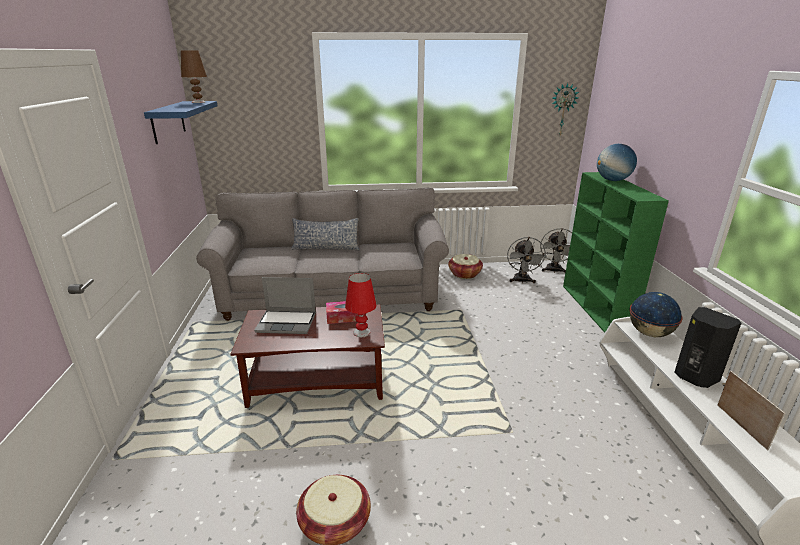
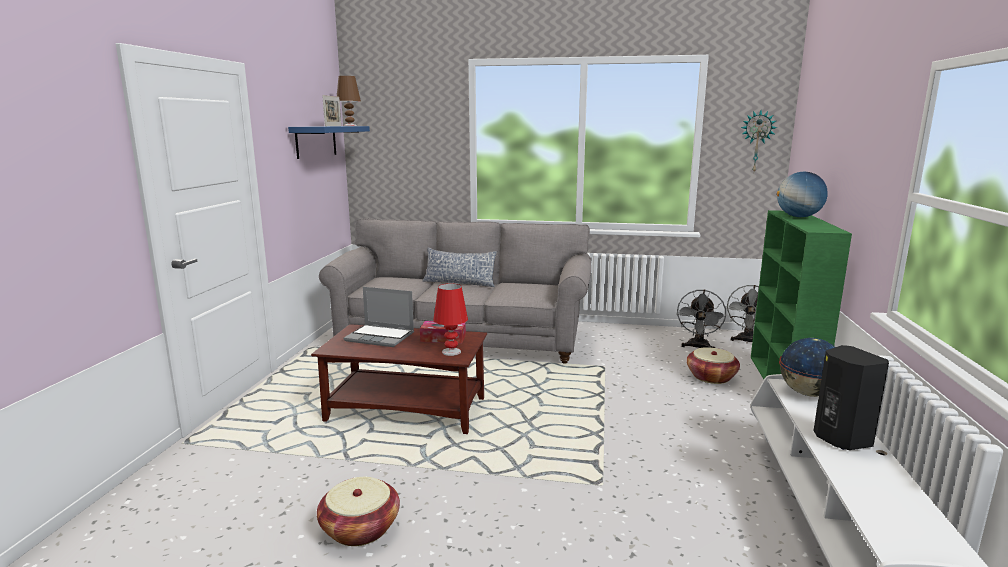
camera: 15 degrees right, 10 degrees down
basket [448,254,483,279] -> basket moved to [687,347,740,384]
picture frame [718,371,786,450] -> picture frame moved to [322,95,341,126]

